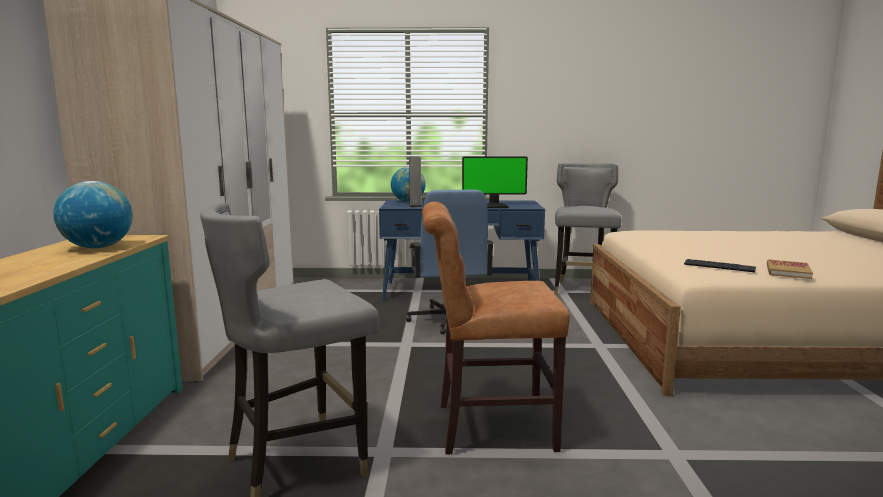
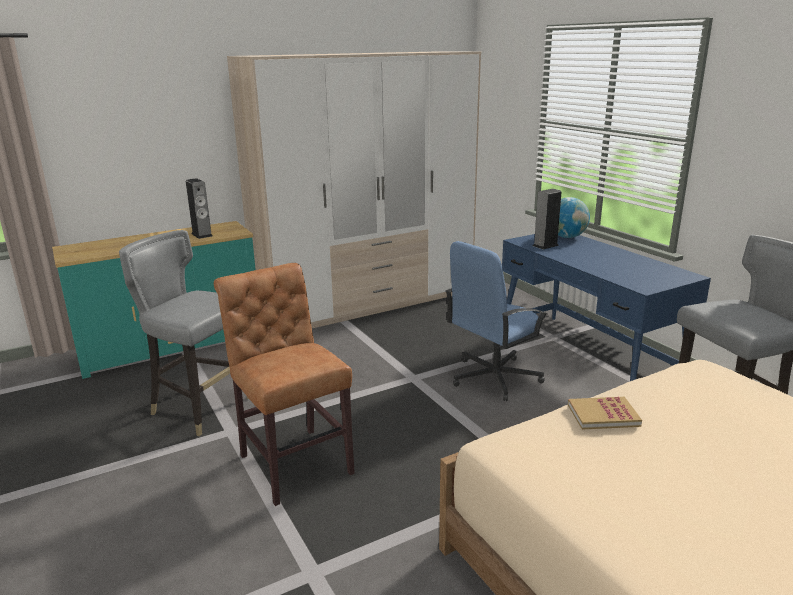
camera: 60 degrees right, 10 degrees up
globe [53,181,133,248] -> speaker [186,178,213,239]
monitor [462,156,528,208] -> none
keyboard [684,259,756,272] -> none
book [767,259,813,279] -> book moved to [568,397,642,429]

